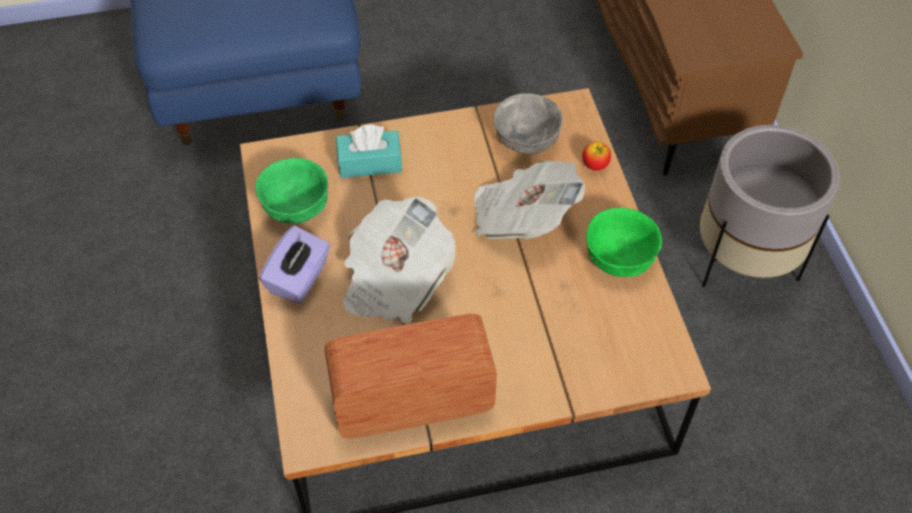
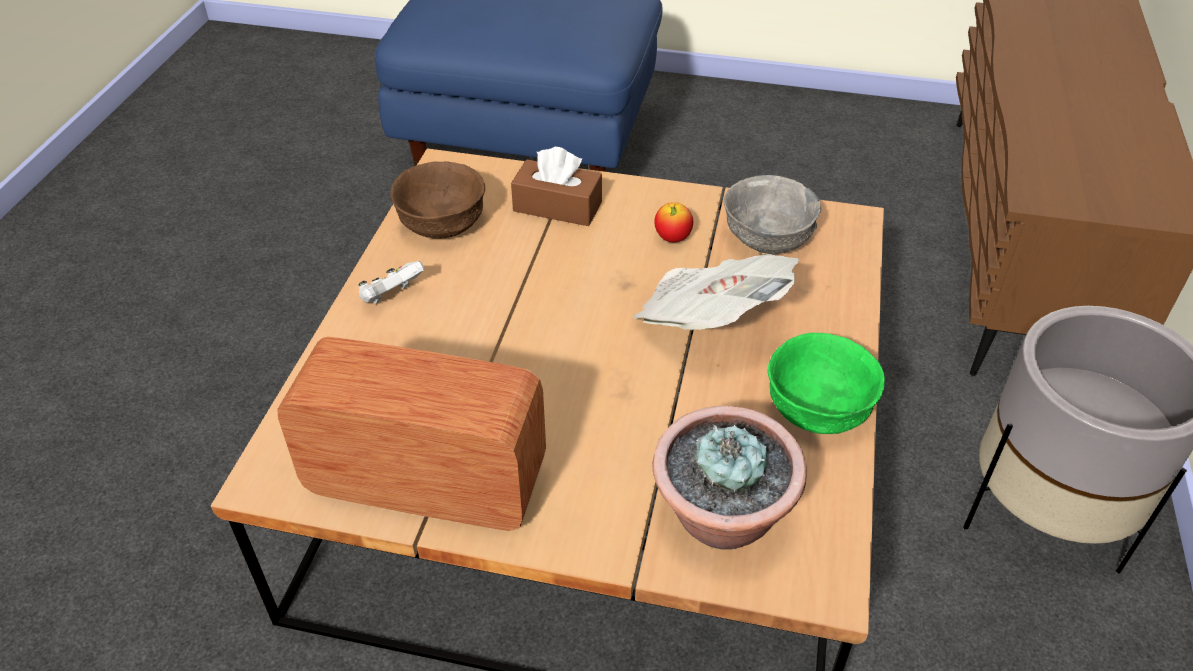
camera: 25 degrees right, 10 degrees down
green bowl [255,158,328,224] -> brown bowl [390,161,485,239]
purple tissue box [259,226,330,304] -> white game controller [358,261,425,304]
turquoise tissue box [336,124,402,178] -> brown tissue box [511,147,602,226]
newspaper [343,197,456,323] -> none
apple [582,141,611,171] -> apple moved to [654,202,693,242]
none -> potted plant [652,406,807,550]

